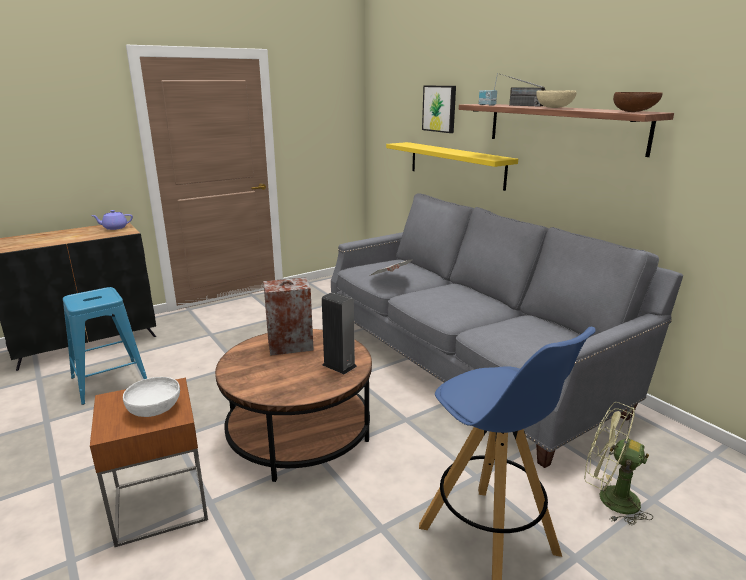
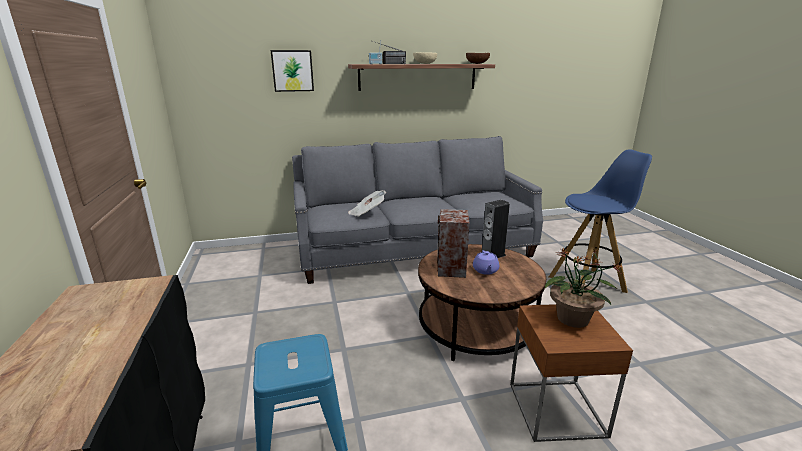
camera: 70 degrees left, 0 degrees up
purple teapot [91,210,133,230] -> purple teapot moved to [473,250,499,275]
white bowl [123,377,180,417] -> potted plant [545,248,622,328]
yellow shelf [386,142,518,191] -> none
green fan [584,402,653,526] -> none

